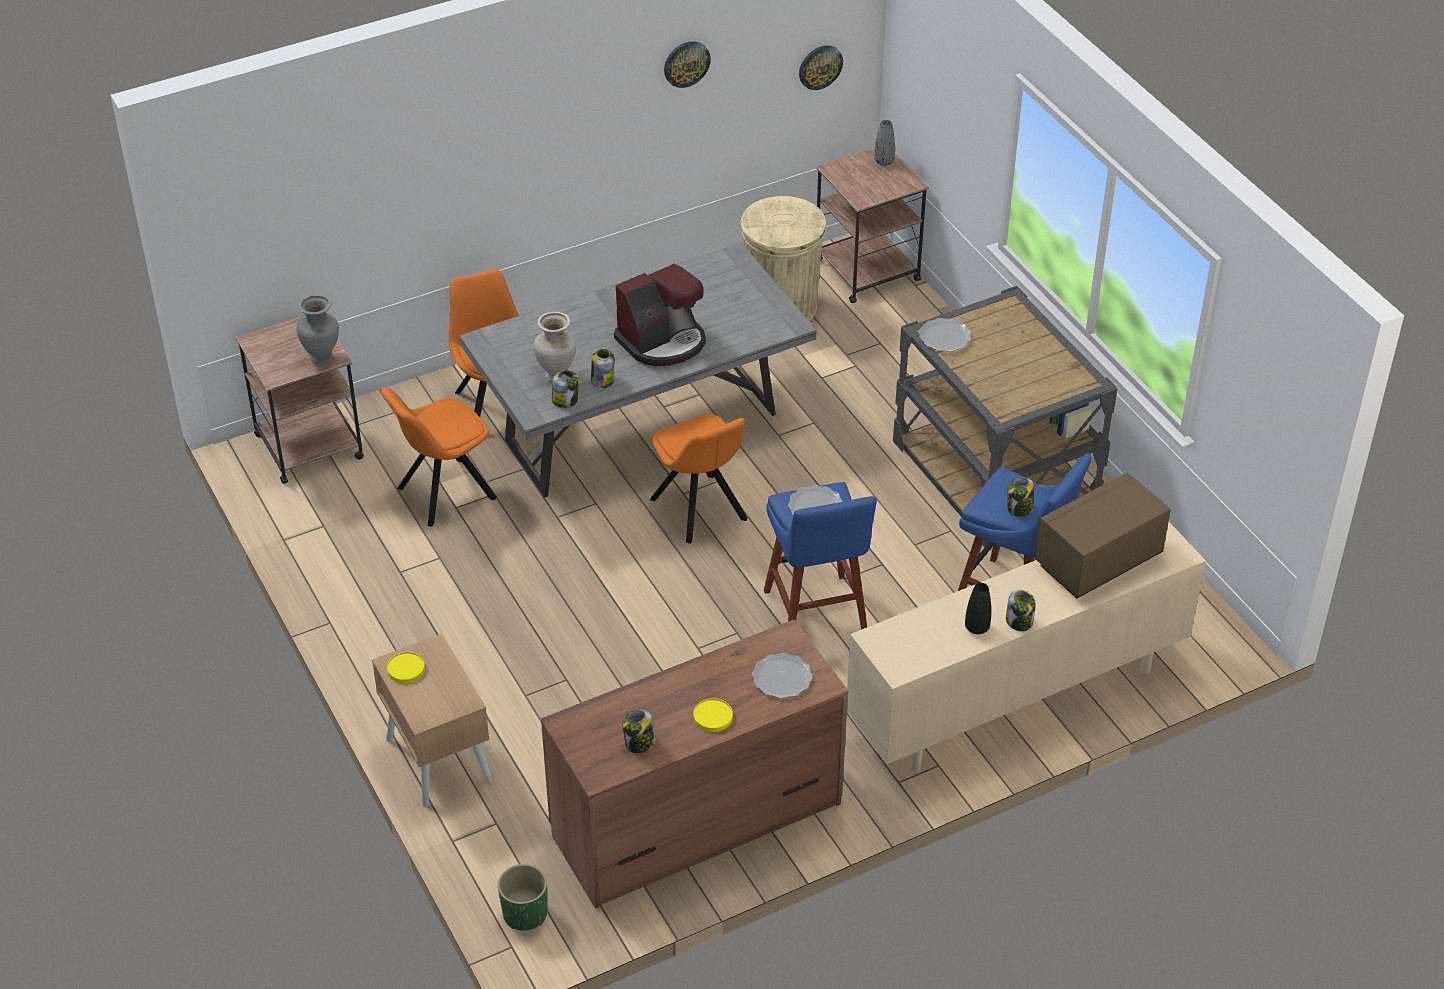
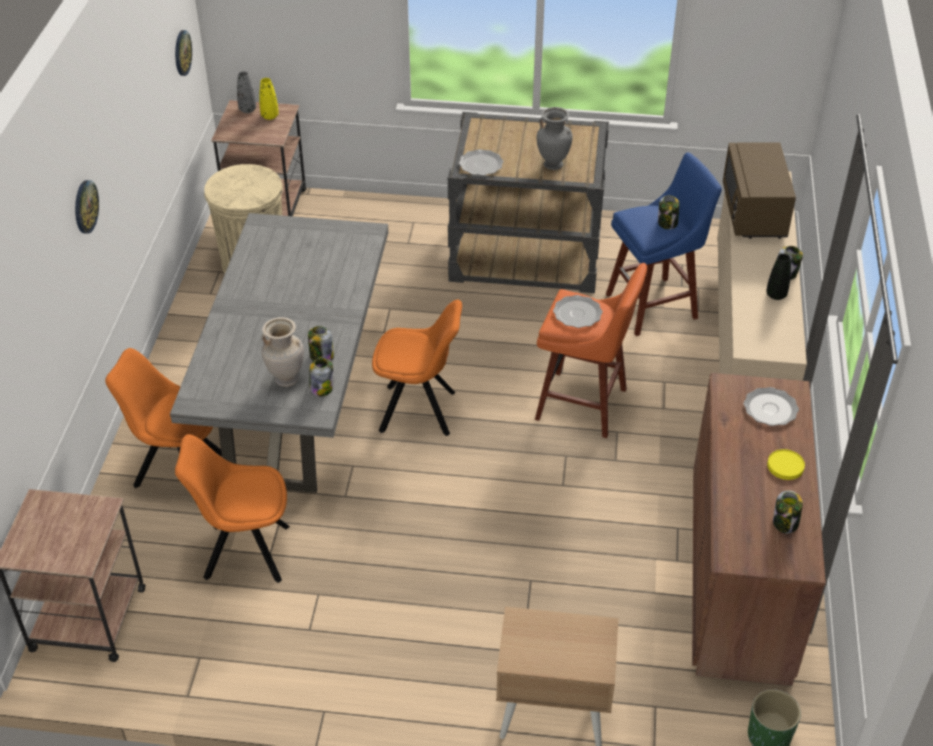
camera: 55 degrees left, 0 degrees up
grey vase [296,294,339,365] -> grey vase moved to [537,107,573,170]
orange chair [381,387,496,527] -> orange chair turned 90 degrees clockwise [175,434,290,583]
yellow plate [387,652,425,683] -> none
coffee machine [614,264,706,366] -> none
wall clock [664,41,711,88] -> wall clock moved to [75,180,99,234]
blue stool [764,482,877,630] -> orange stool [535,263,647,438]
none -> yellow vase [259,78,279,120]

